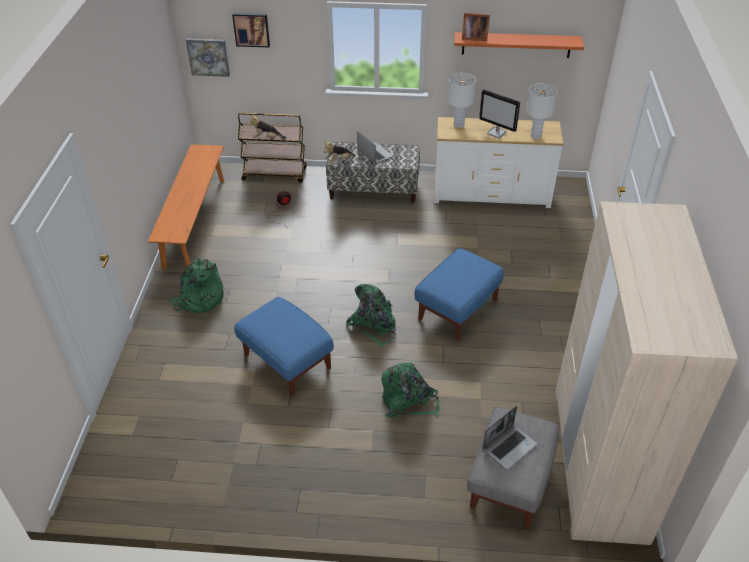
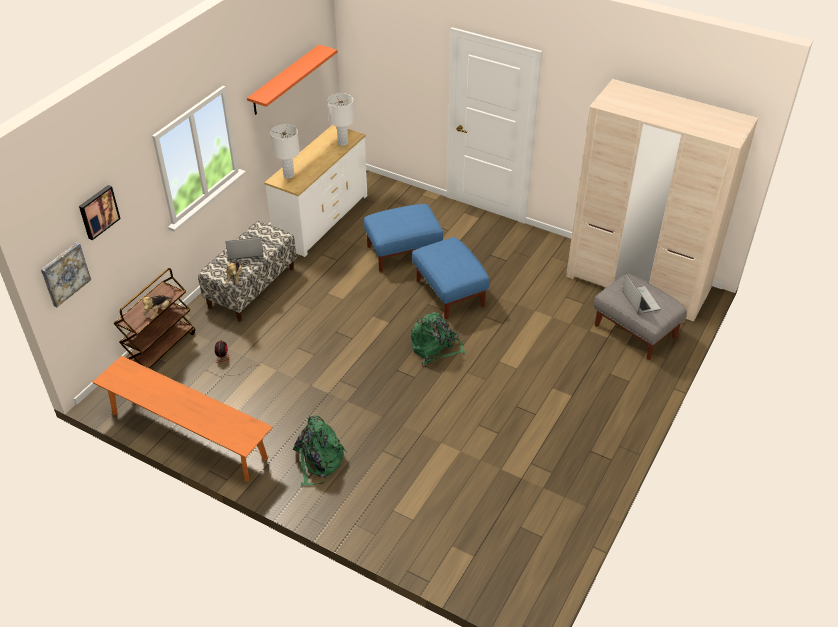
camera: 65 degrees left, 0 degrees up
blue ottoman [234,297,334,396] -> blue ottoman moved to [364,204,443,272]
green backpack [381,363,439,418] -> none
picture frame [462,13,490,41] -> none
monitor [479,89,520,138] -> none

